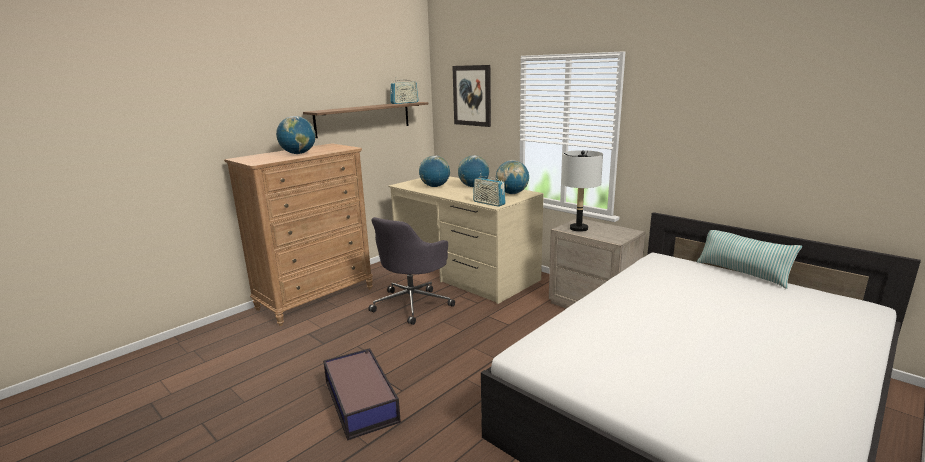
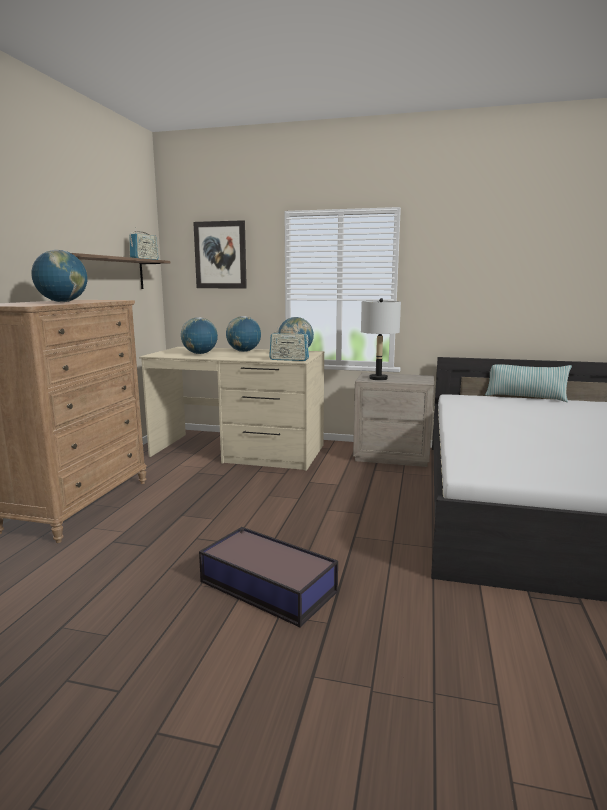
camera: 30 degrees left, 5 degrees down
grey office chair [368,217,455,325] -> none

